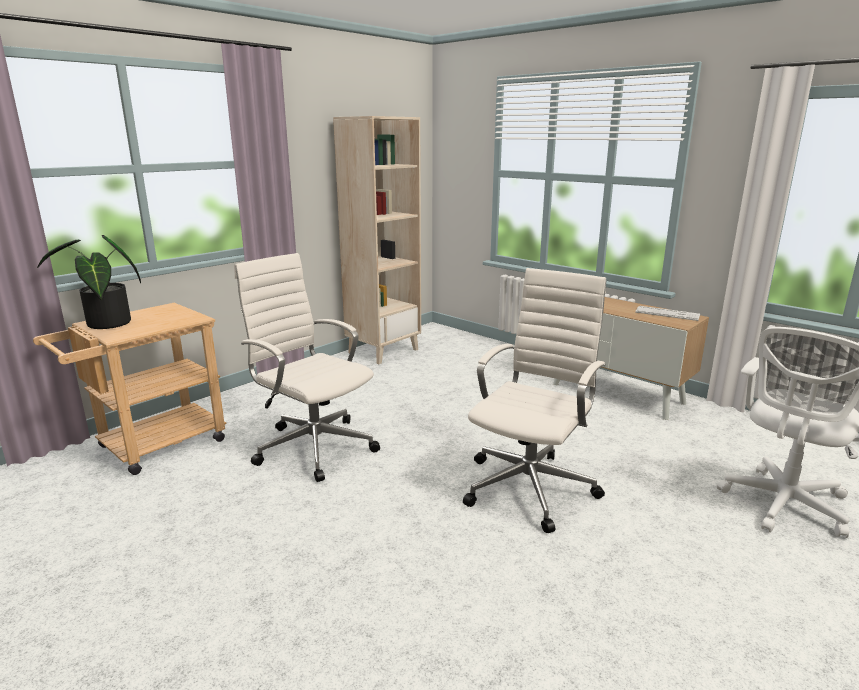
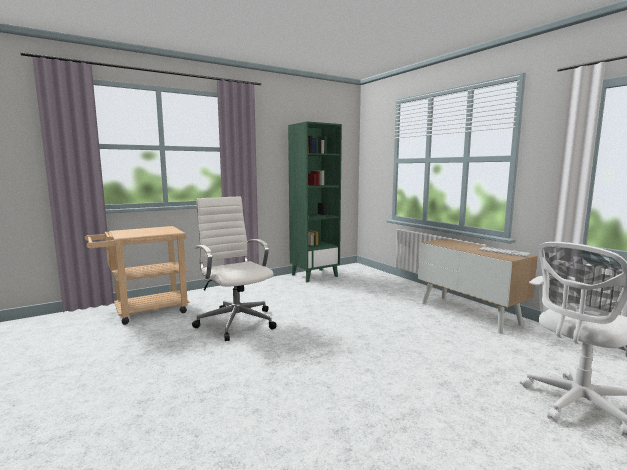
camera: 15 degrees right, 10 degrees down
potted plant [37,235,141,329] -> none
beige bookcase [333,116,421,364] -> green bookcase [288,121,342,282]
white office chair [463,268,607,533] -> none

